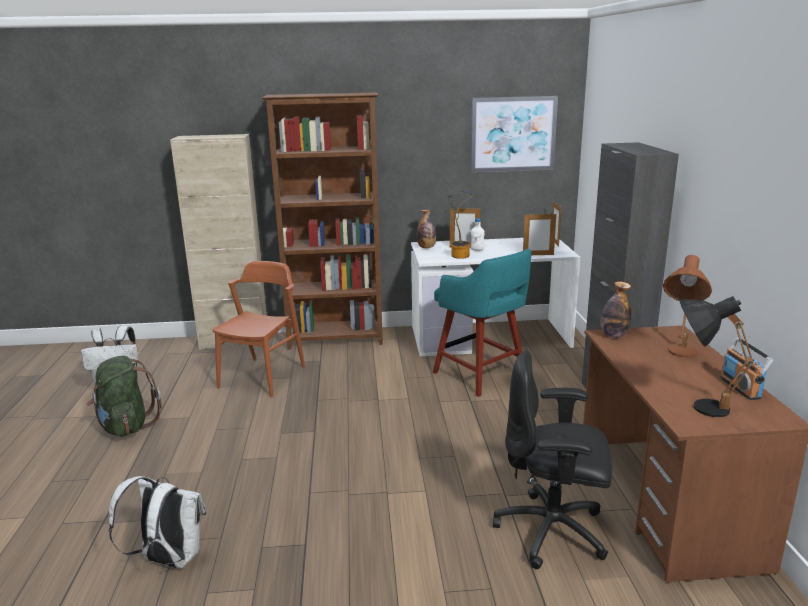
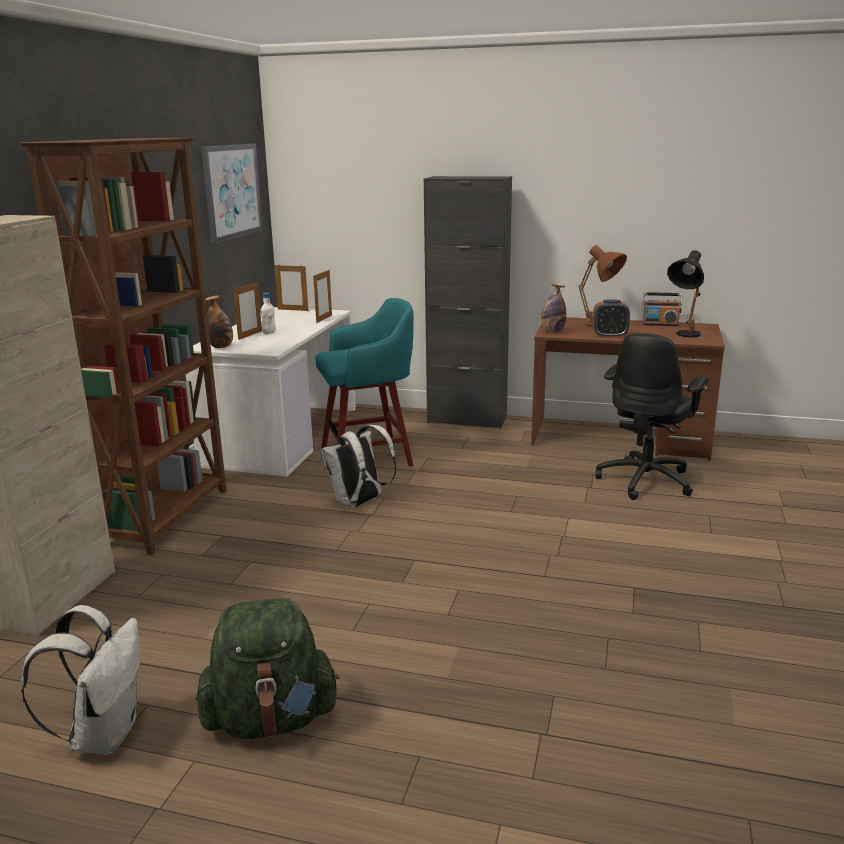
camera: 70 degrees left, 0 degrees up
white backpack [109,476,206,569] -> white backpack moved to [320,425,397,508]
brown chair [213,261,305,397] -> none
potted plant [439,191,477,259] -> none
none -> alarm clock [592,300,630,338]

